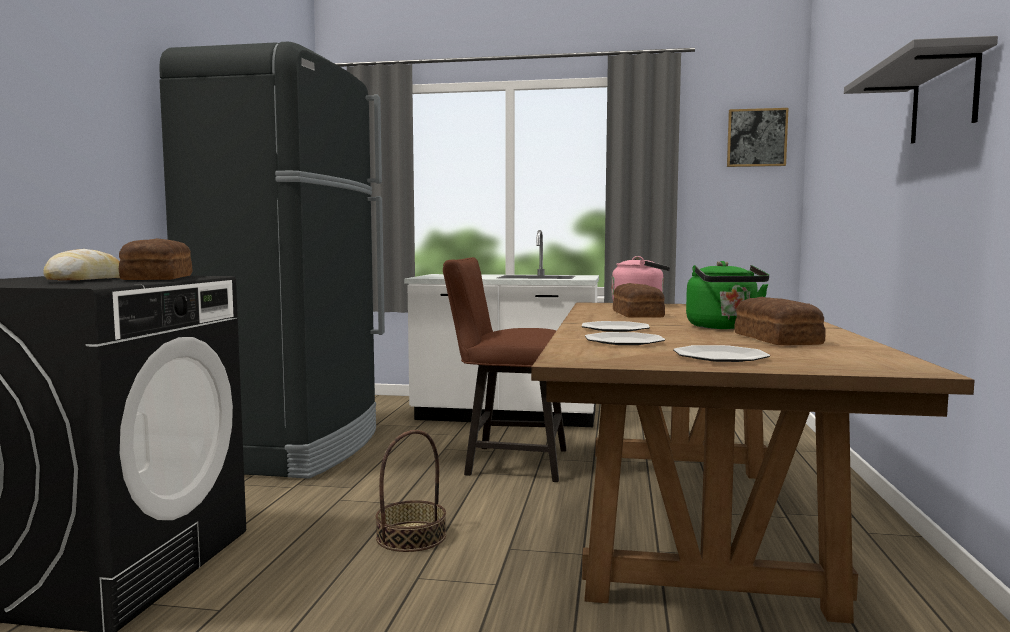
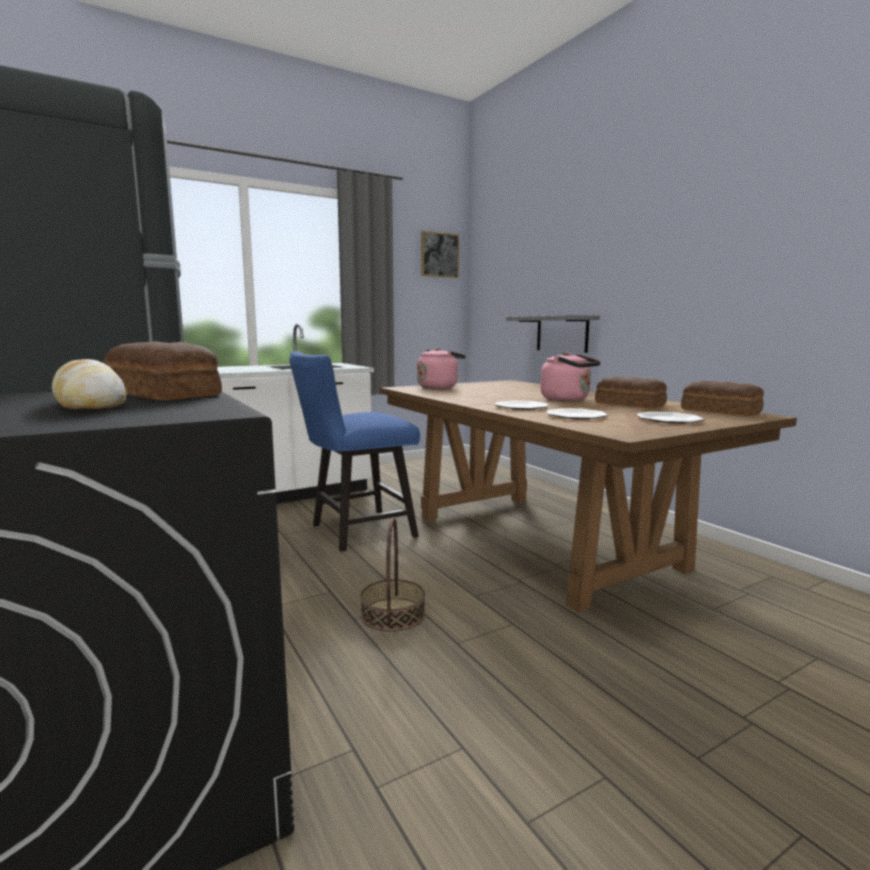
camera: 40 degrees left, 5 degrees up
brown chair [443,257,567,482] -> blue chair [289,351,420,552]
bread [613,283,665,318] -> bread moved to [681,381,764,416]
green kettle [686,261,769,329] -> pink kettle [541,352,601,401]
grey shelf [844,36,998,144] -> grey shelf moved to [506,315,600,353]

